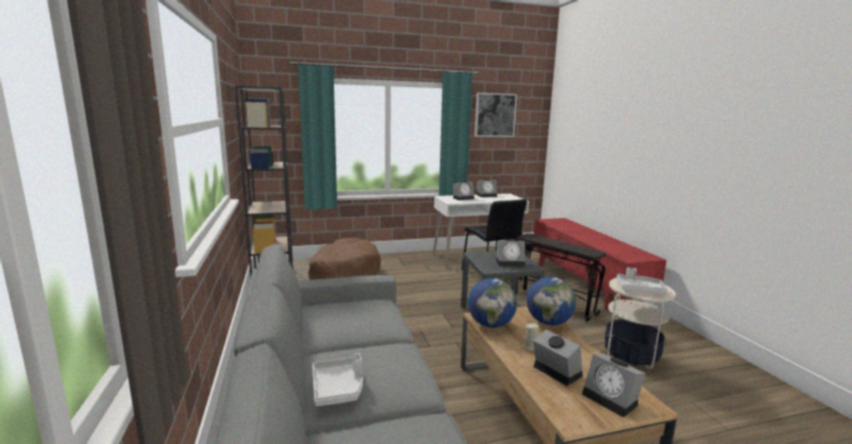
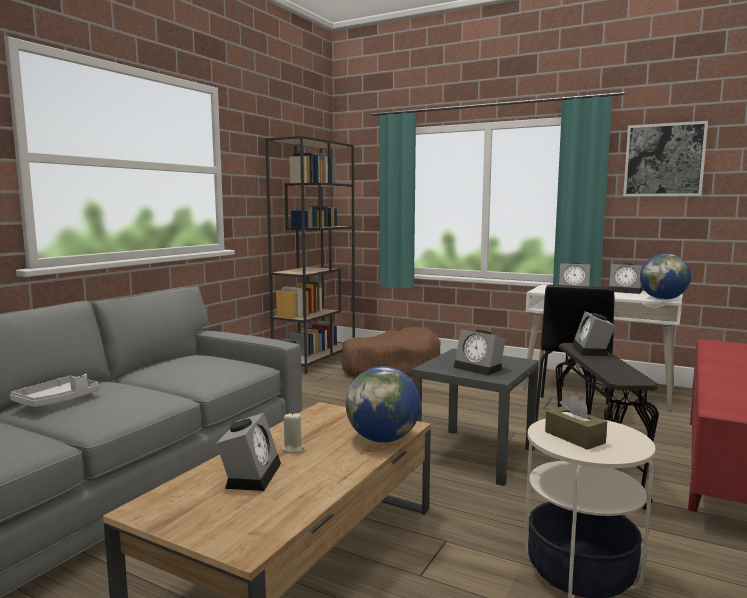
camera: 45 degrees right, 5 degrees down
globe [468,278,517,328] -> globe moved to [640,254,691,300]
alarm clock [582,354,645,418] -> alarm clock moved to [572,311,615,356]
grey tray [617,267,668,294] -> brown tissue box [545,395,607,450]

